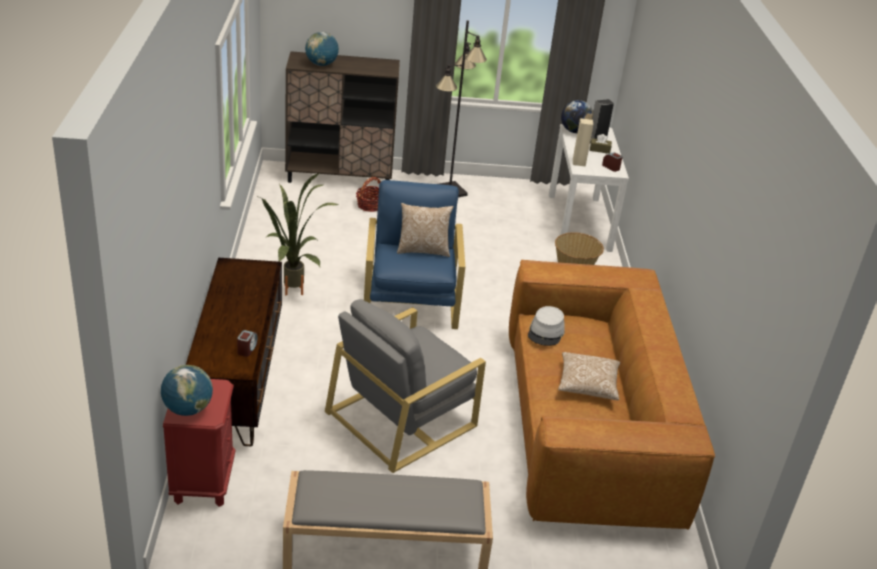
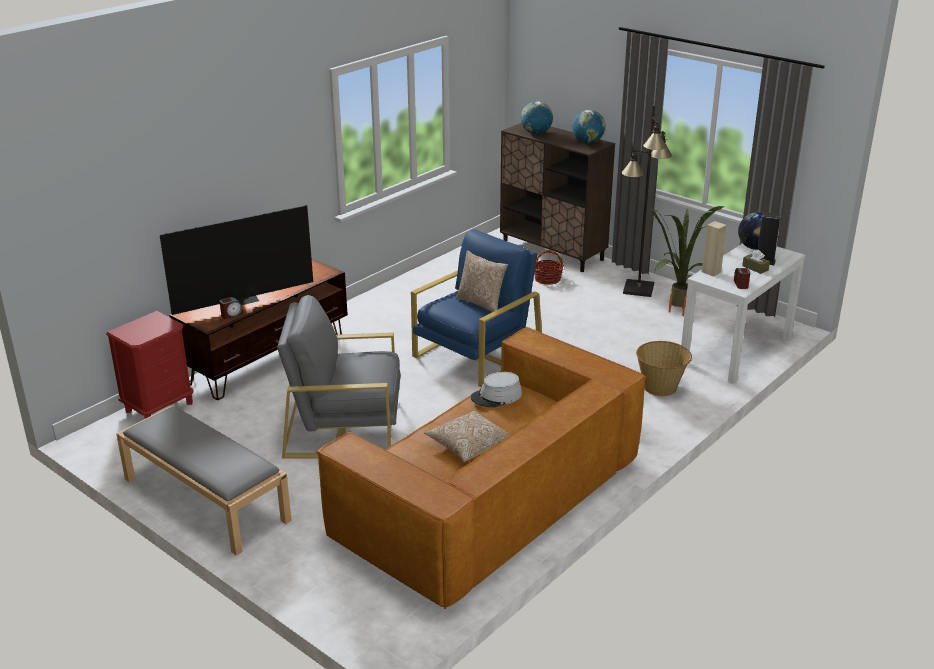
camera: 45 degrees right, 5 degrees down
globe [161,365,213,416] -> globe moved to [572,110,605,144]
potted plant [256,173,339,296] -> potted plant moved to [650,206,724,316]
none -> television [160,205,313,315]

